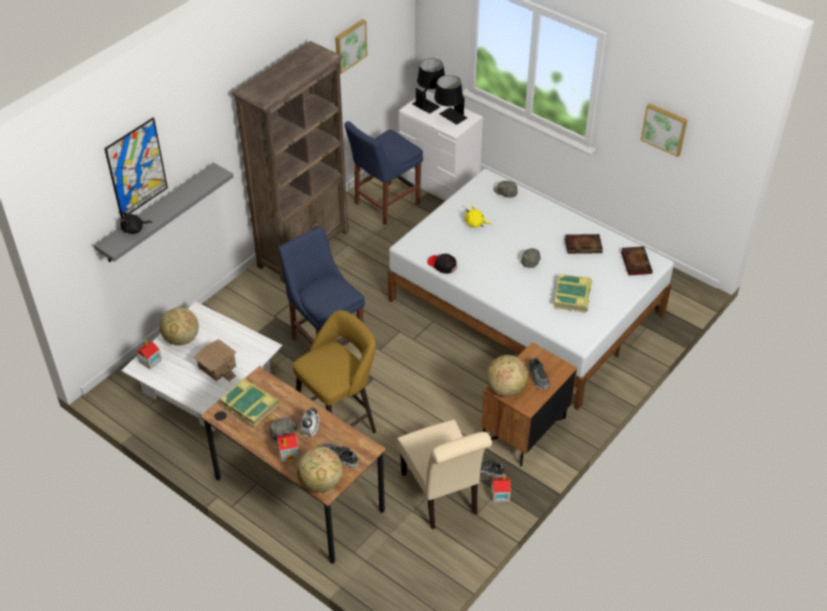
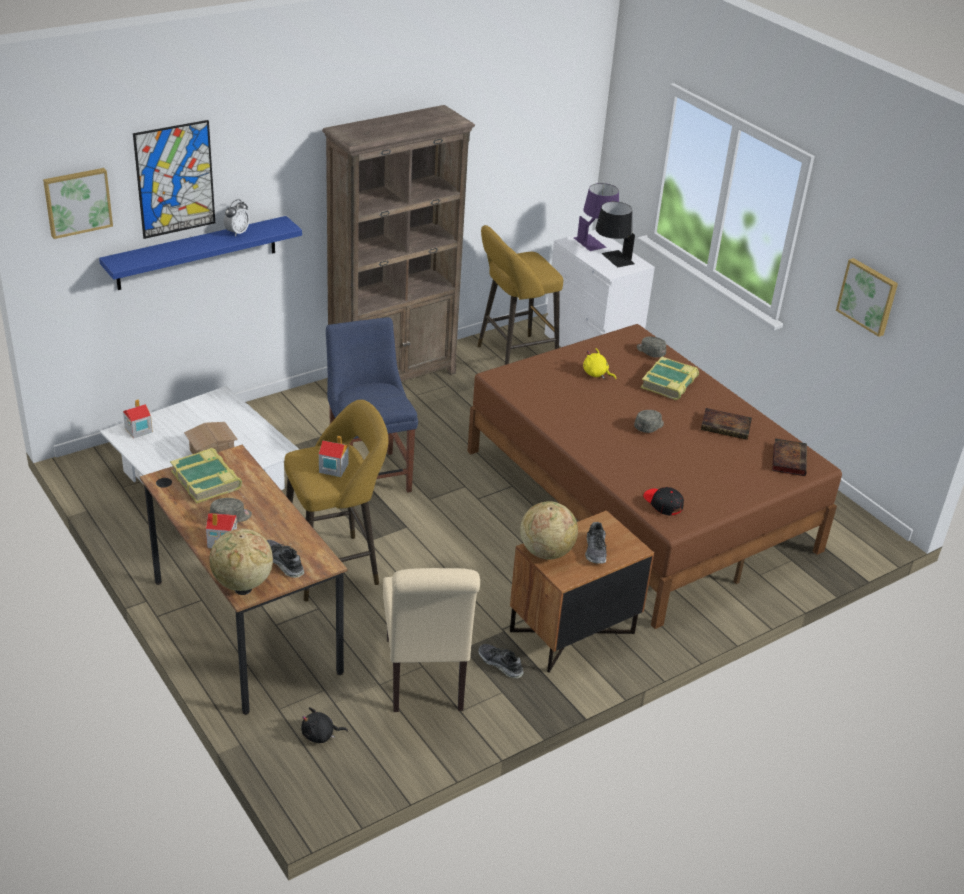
camera: 15 degrees right, 10 degrees down
grey shelf [94,163,233,262] -> blue shelf [99,216,302,290]
black plush toy [120,212,152,234] -> black plush toy moved to [301,707,348,743]
globe [160,307,199,346] -> none
alarm clock [301,407,319,438] -> alarm clock moved to [224,199,250,237]
picture [335,19,367,74] -> picture moved to [43,168,113,239]
blue chair [344,121,423,225] -> yellow stool [477,225,563,365]
white bed [388,169,674,410] -> brown bed [467,324,842,629]
black table lamp [412,58,445,114] -> purple table lamp [574,183,619,251]
black cap [427,254,457,274] -> black cap moved to [643,487,684,516]
toy house [491,475,511,503] -> toy house moved to [319,436,349,477]
book [554,274,592,313] -> book moved to [641,357,699,400]

